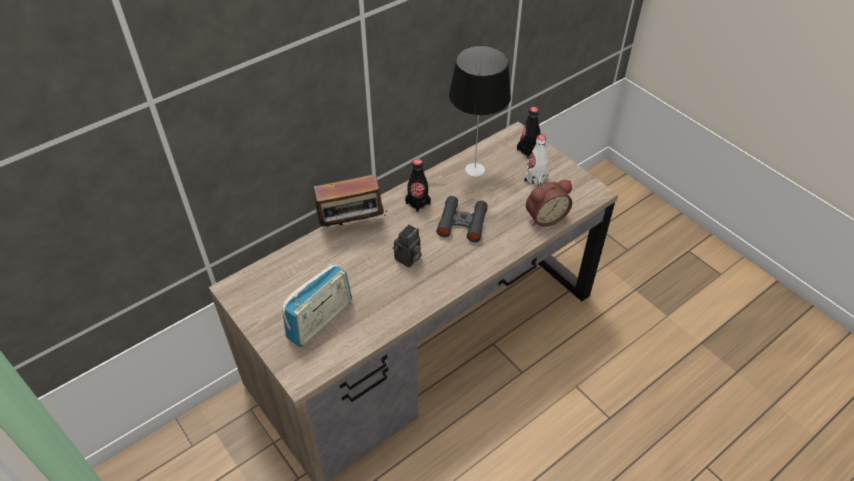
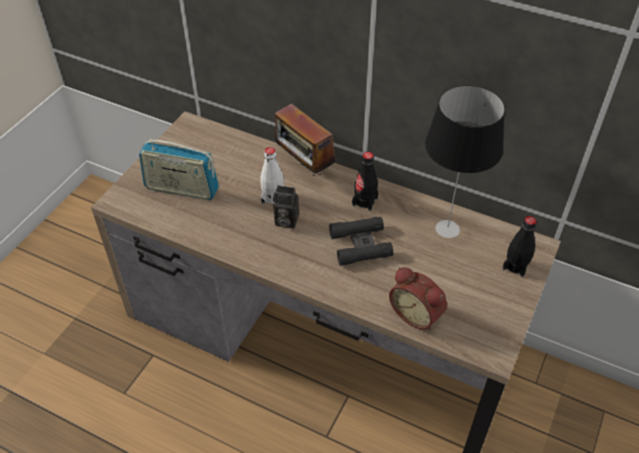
camera: 65 degrees right, 0 degrees up
white bottle [524,134,548,187] -> white bottle moved to [260,147,284,204]

